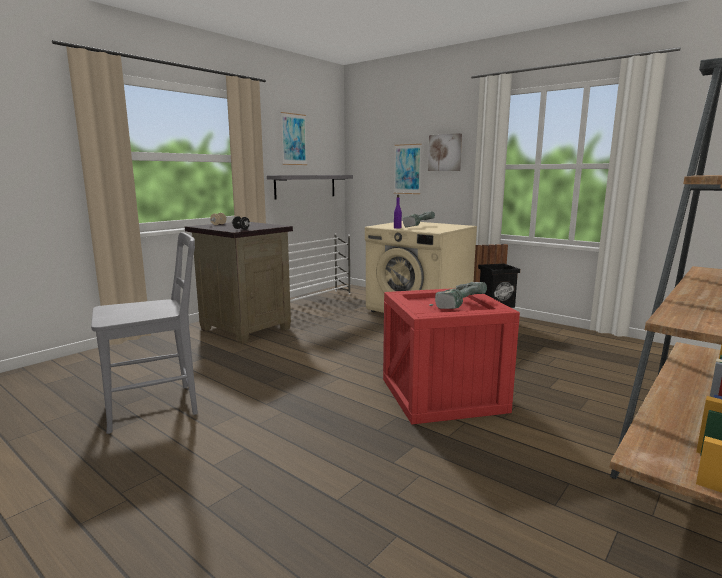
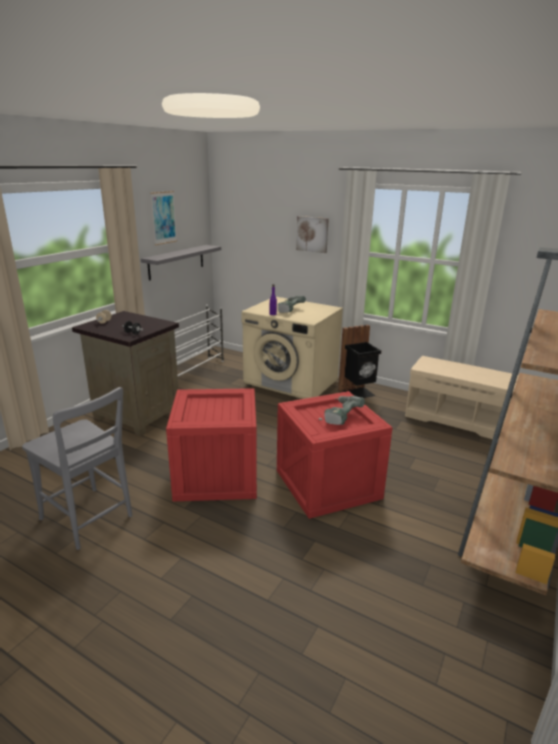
camera: 10 degrees left, 10 degrees up
grey chair [91,232,198,434] -> grey chair turned 75 degrees clockwise [22,387,132,550]
picture [394,144,422,194] -> none
none -> crate [166,388,257,501]
none -> beige bench [405,356,519,439]

